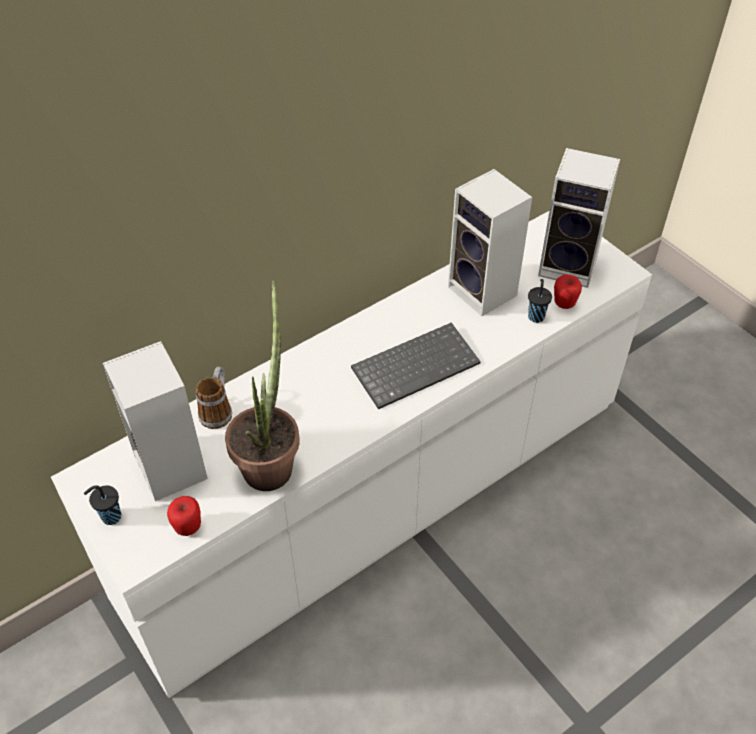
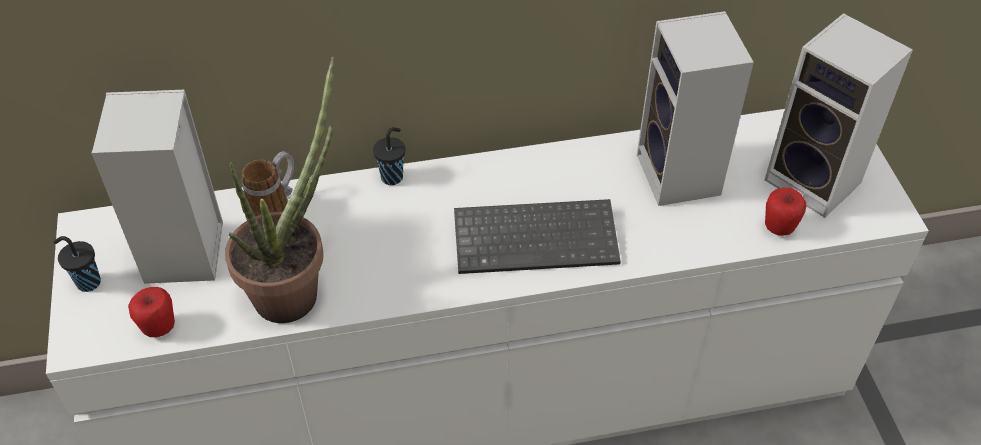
camera: 25 degrees right, 0 degrees up
black cup [528,279,552,323] -> black cup moved to [373,127,405,185]

